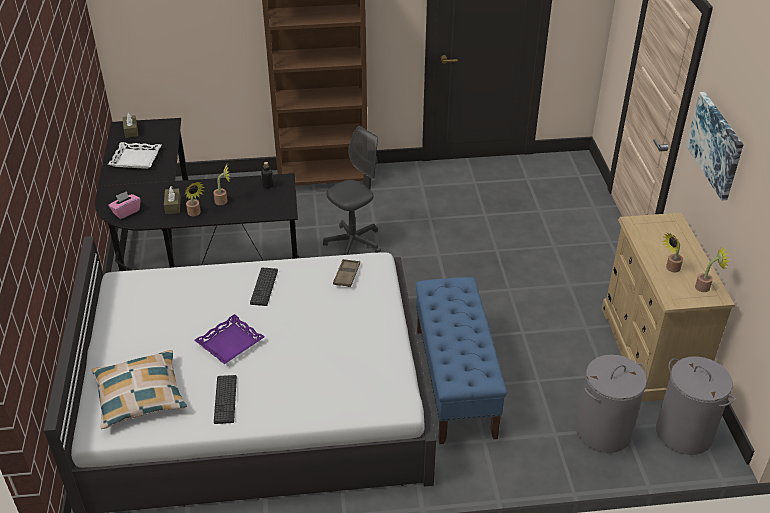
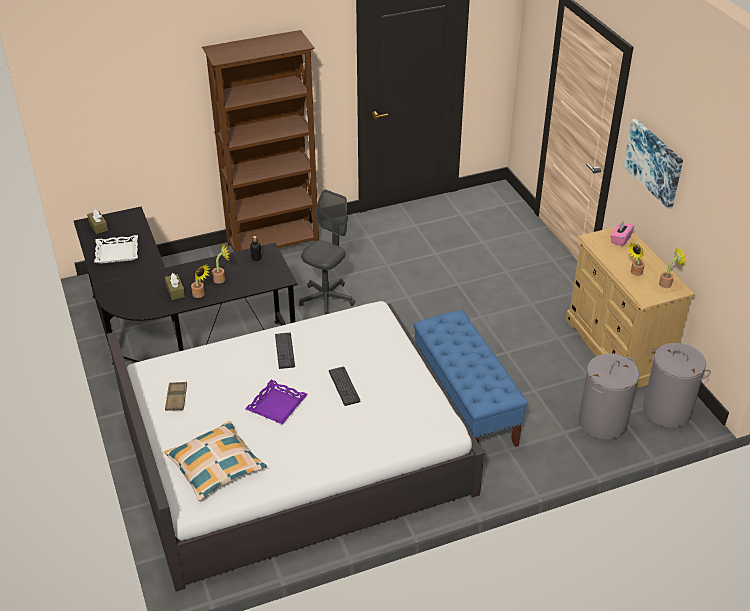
camera: 15 degrees left, 0 degrees up
pink tissue box [108,191,141,219] -> pink tissue box moved to [610,221,634,246]
keyboard [214,375,237,424] -> keyboard moved to [329,367,360,406]
brown tray [333,259,360,287] -> brown tray moved to [165,381,187,411]

